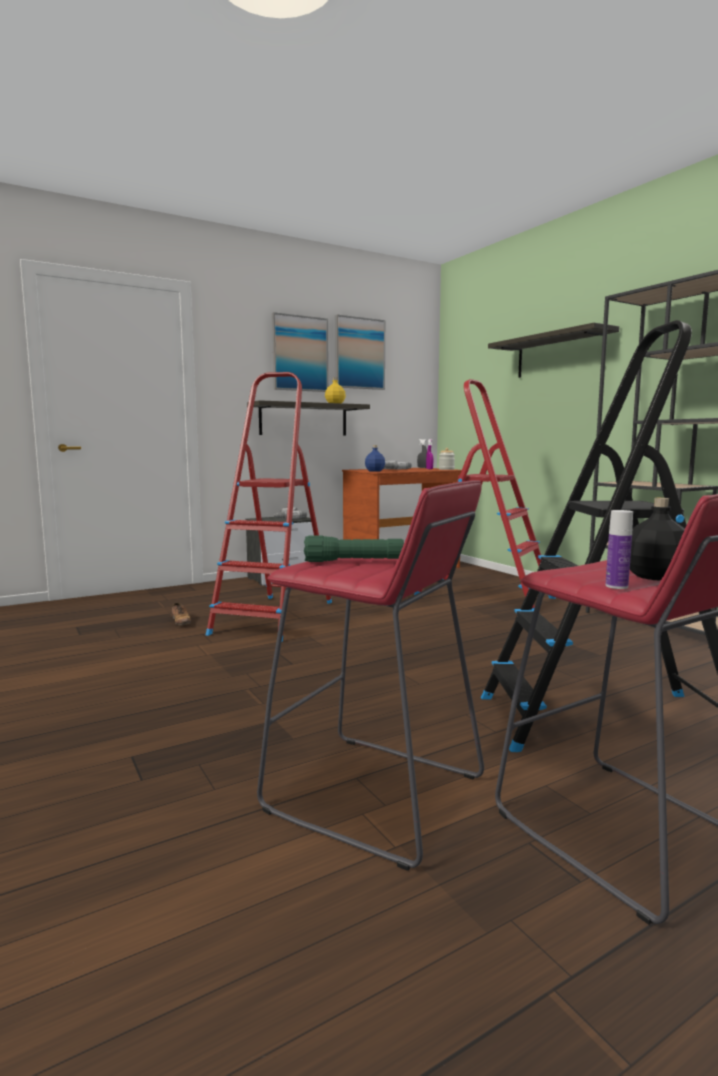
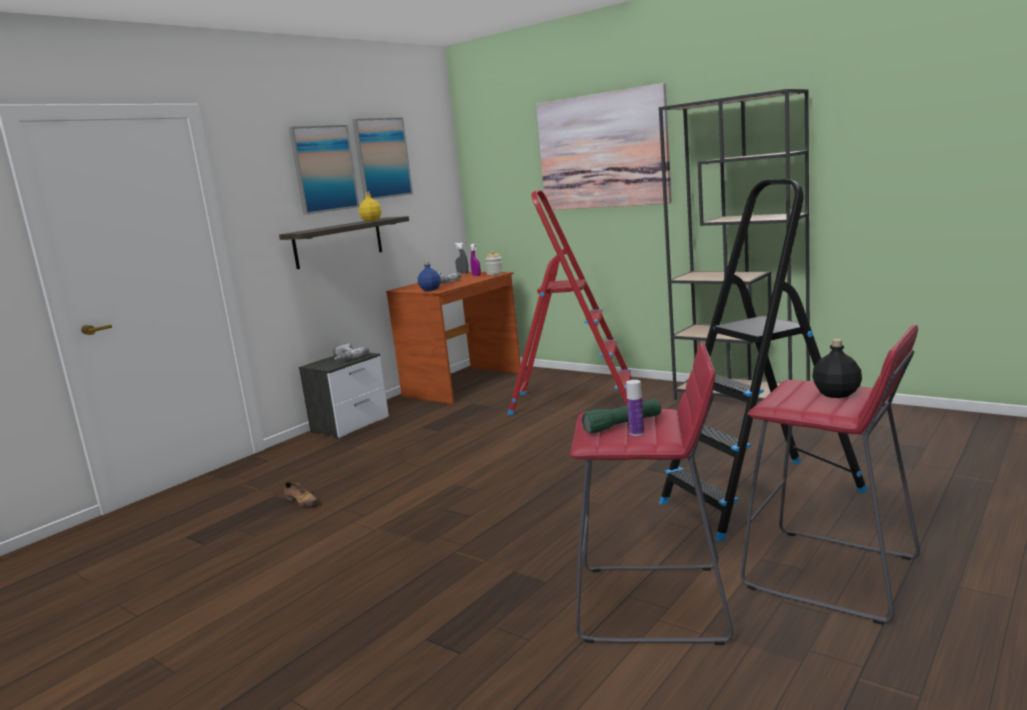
camera: 20 degrees left, 5 degrees up
red step ladder [206,372,332,642] -> none
shelf [488,323,619,378] -> picture [536,83,672,210]
bottle [605,510,633,589] -> bottle moved to [626,380,644,436]

